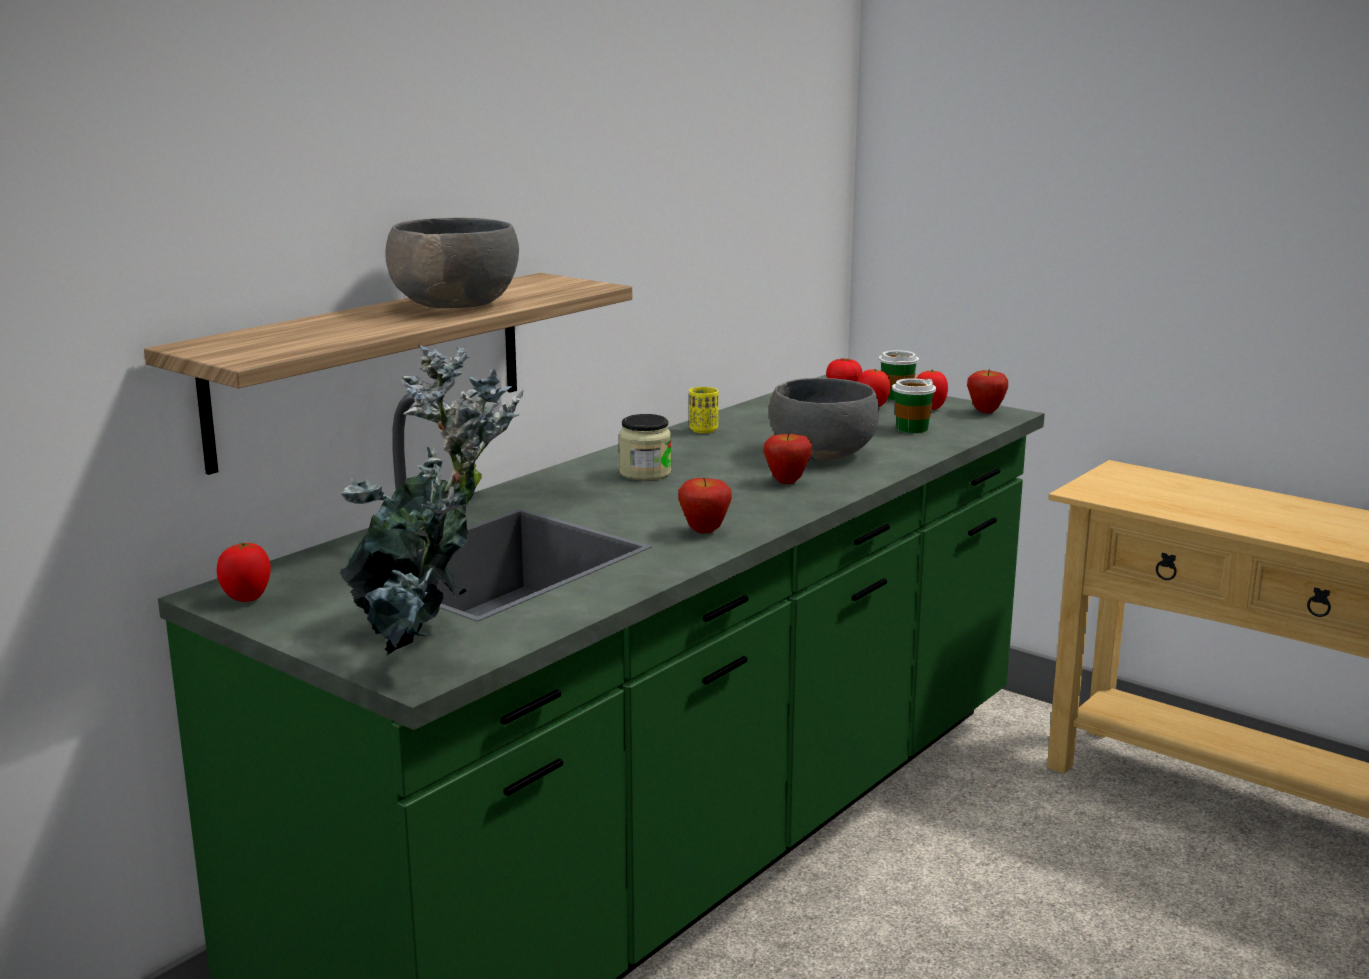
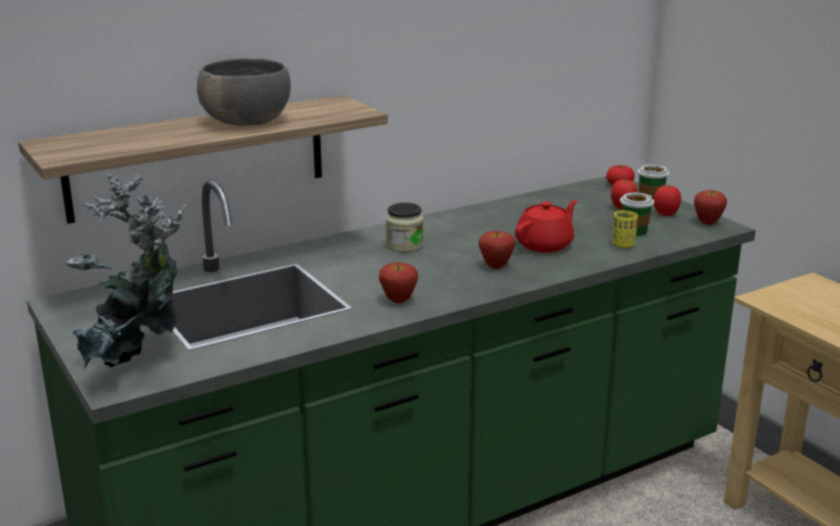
camera: 20 degrees right, 5 degrees up
tomato [217,543,271,602] -> none
yellow cup [689,387,718,433] -> yellow cup moved to [612,210,638,248]
grey bowl [769,378,879,461] -> red teapot [515,200,578,253]

